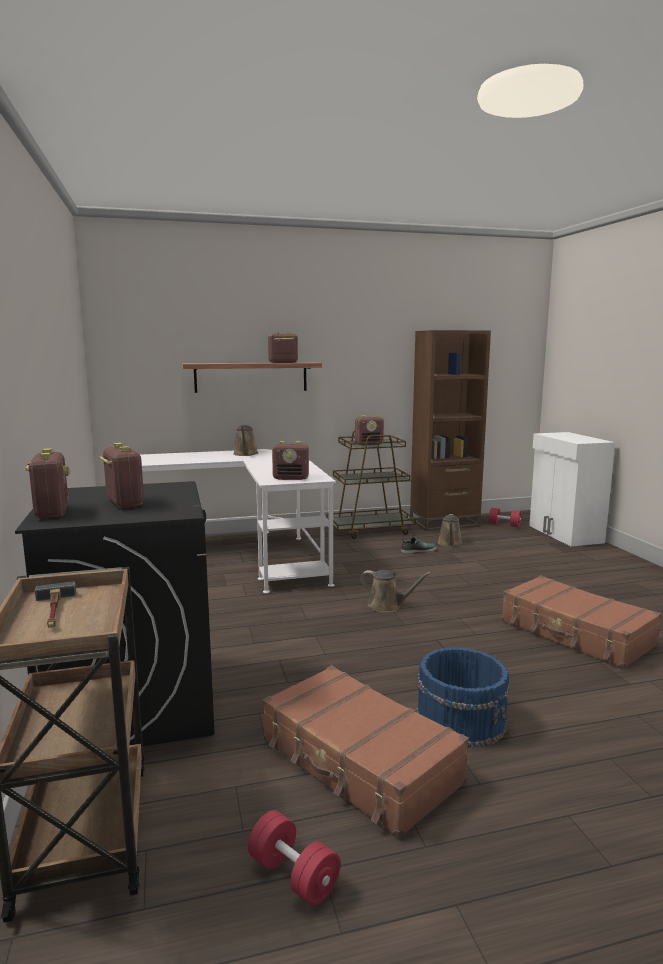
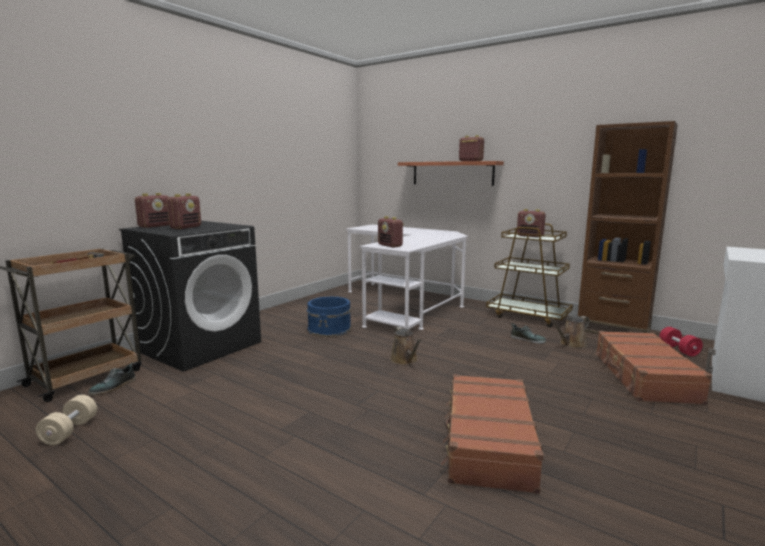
camera: 50 degrees right, 0 degrees up
brown watering can [233,425,258,456] -> none
red dumbbell [248,810,341,906] -> beige dumbbell [36,395,97,445]
brown suitcase [263,666,469,839] -> brown suitcase moved to [596,331,712,405]
blue bucket [416,647,510,748] -> blue bucket moved to [307,297,352,337]
none -> shoe [88,362,136,395]

